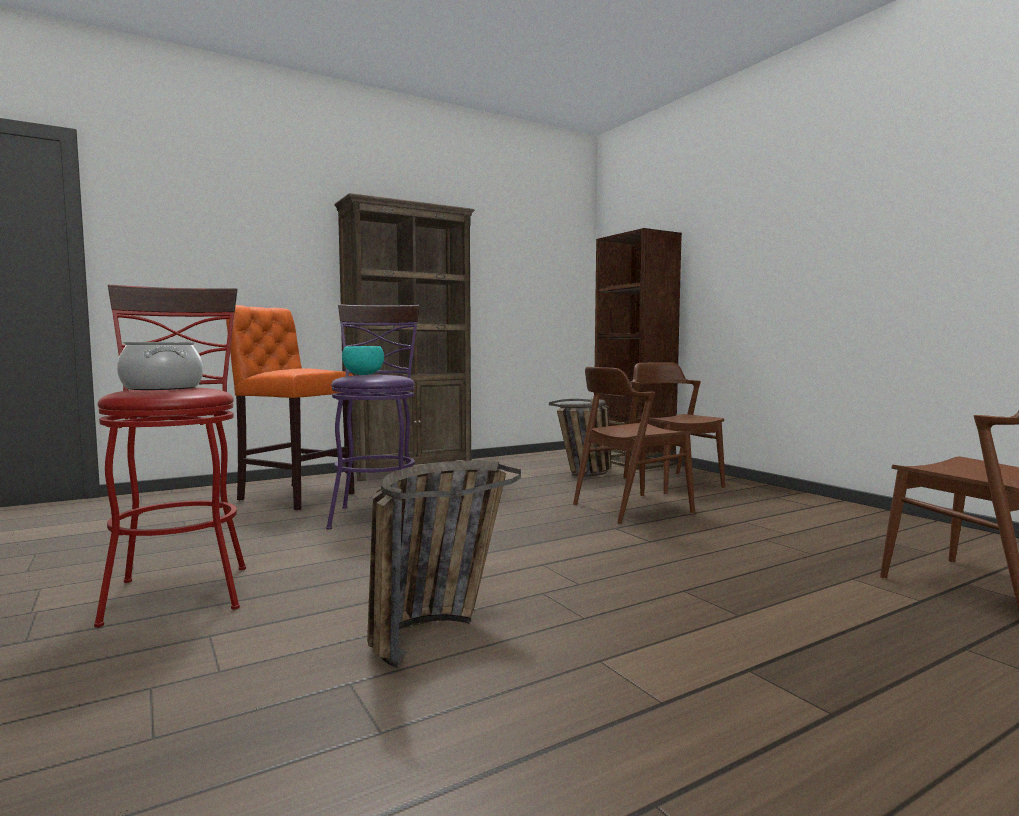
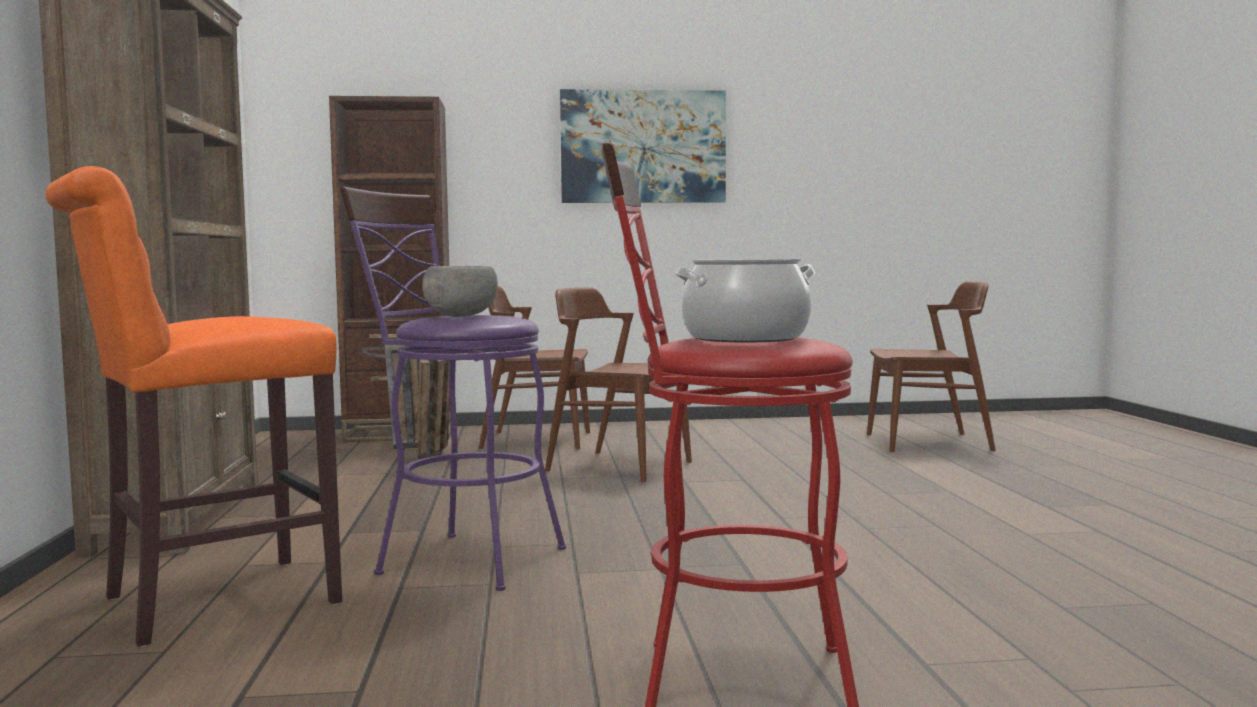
camera: 65 degrees left, 0 degrees up
turquoise bowl [342,346,384,375] -> grey bowl [422,266,498,317]
basket [367,461,521,669] -> none
brown chair [573,367,695,525] -> brown chair turned 120 degrees clockwise [545,287,692,483]
none -> picture [560,89,726,203]

